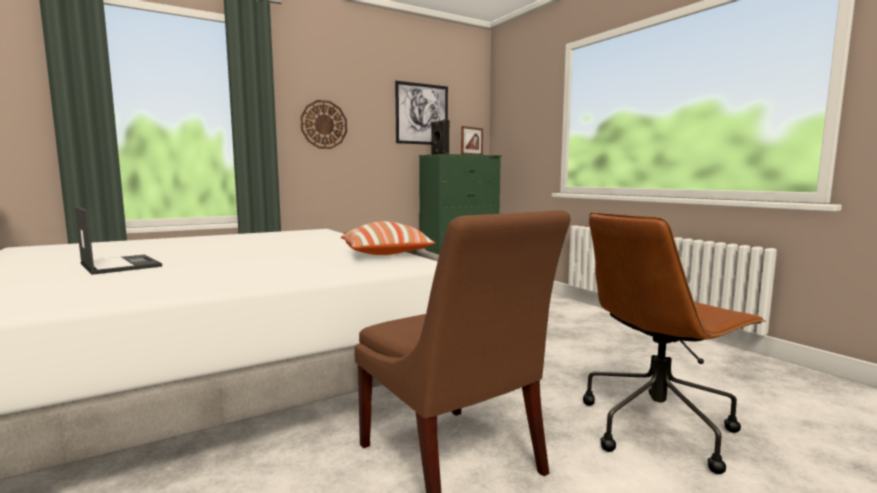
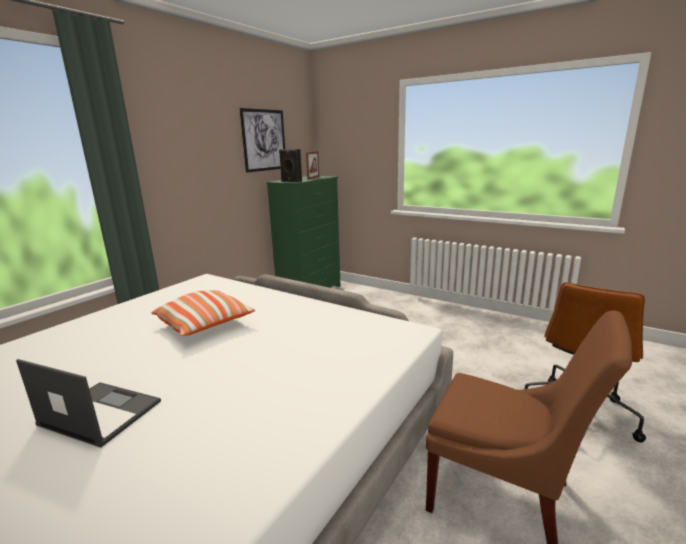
camera: 25 degrees left, 10 degrees up
wall clock [300,100,347,149] -> none
pillow [341,221,435,255] -> pillow moved to [151,290,255,336]

